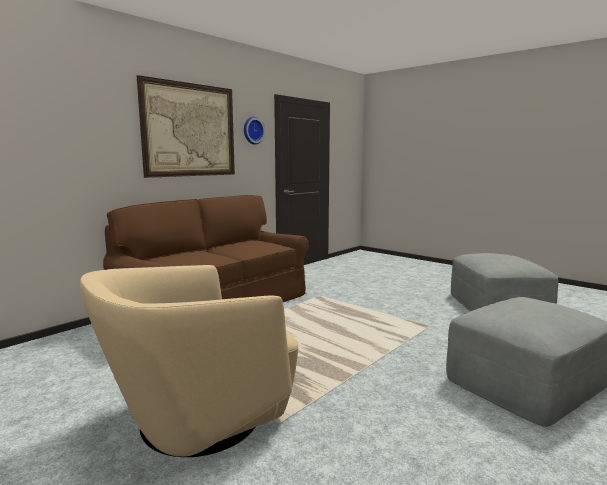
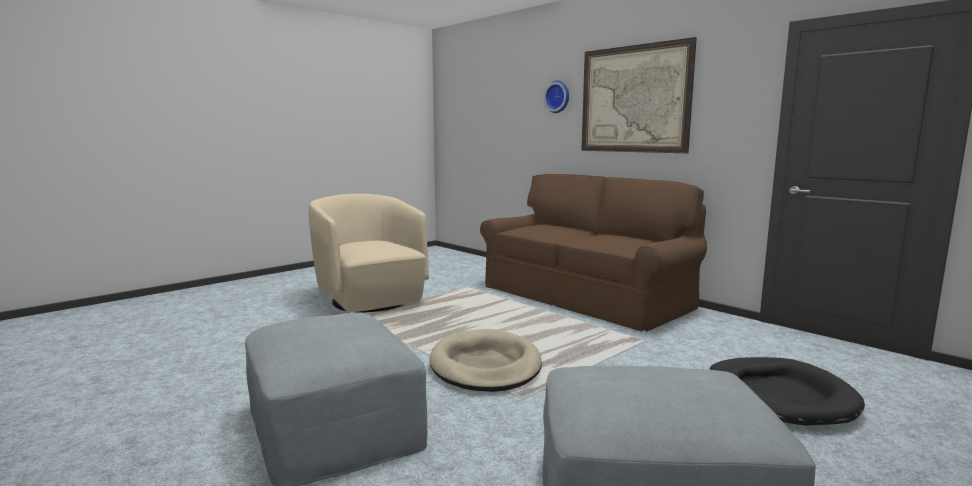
camera: 95 degrees right, 0 degrees up
wall clock [244,117,265,145] -> wall clock moved to [544,80,569,113]
none -> beige dog bed [429,329,542,392]
none -> black dog bed [709,357,865,426]

